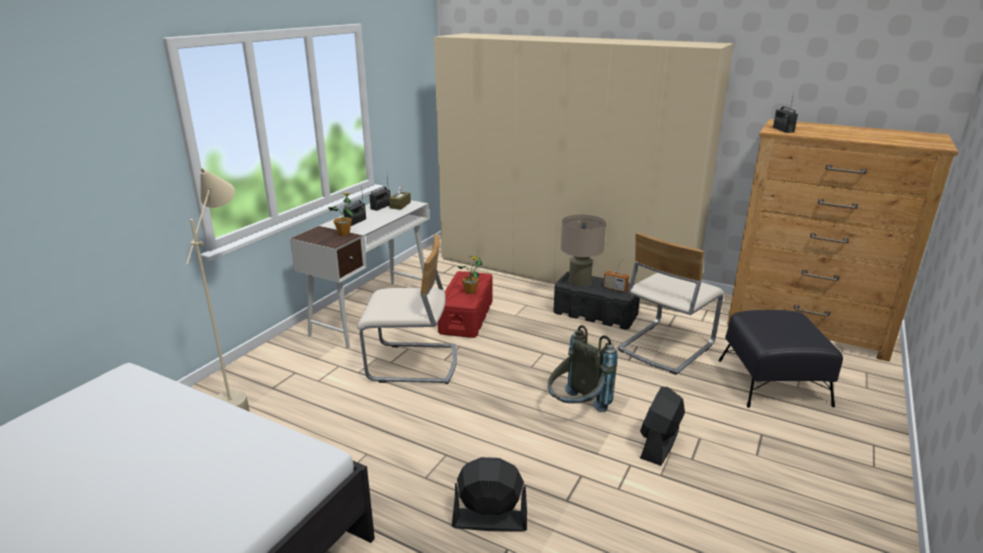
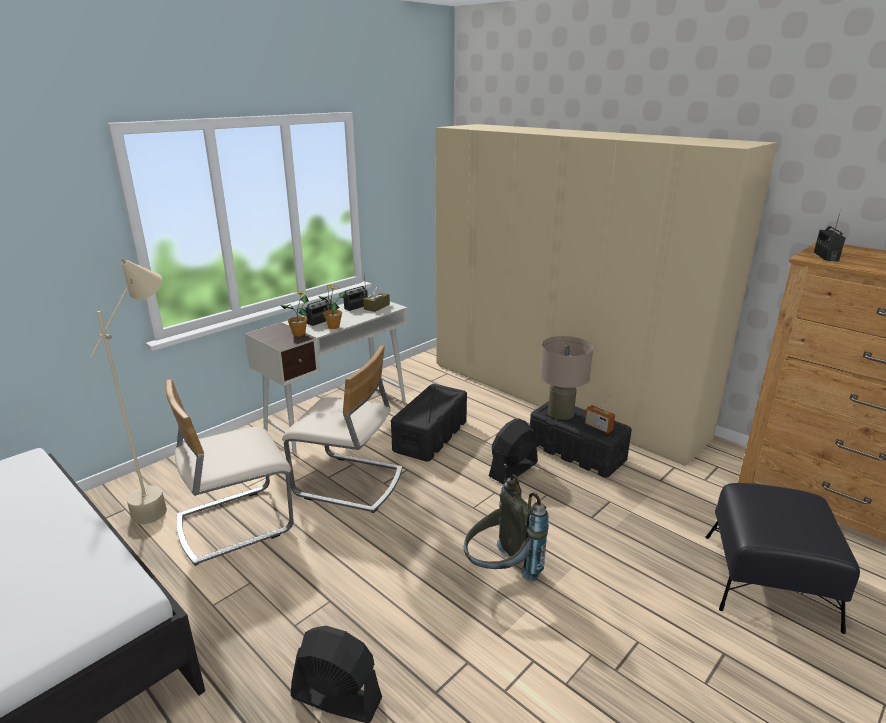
camera: 15 degrees right, 0 degrees up
red storage box [438,271,492,338] -> black storage box [391,384,467,462]
potted plant [458,256,483,294] -> potted plant moved to [318,286,346,329]
beige chair [618,232,724,375] -> beige chair moved to [166,379,294,566]
black fan [640,387,685,466] -> black fan moved to [489,419,538,484]

